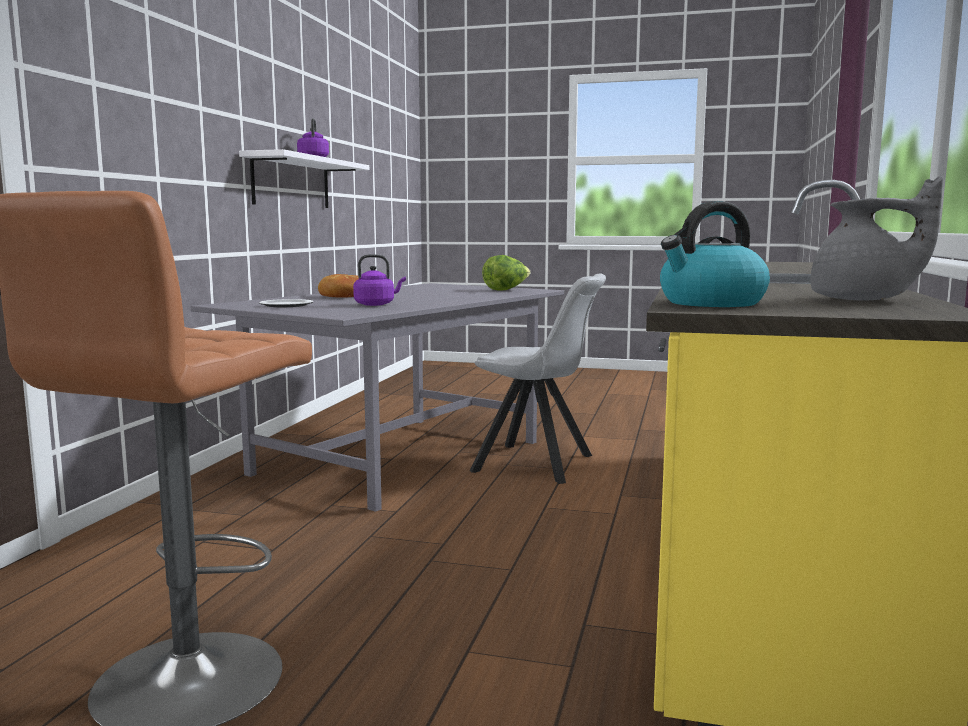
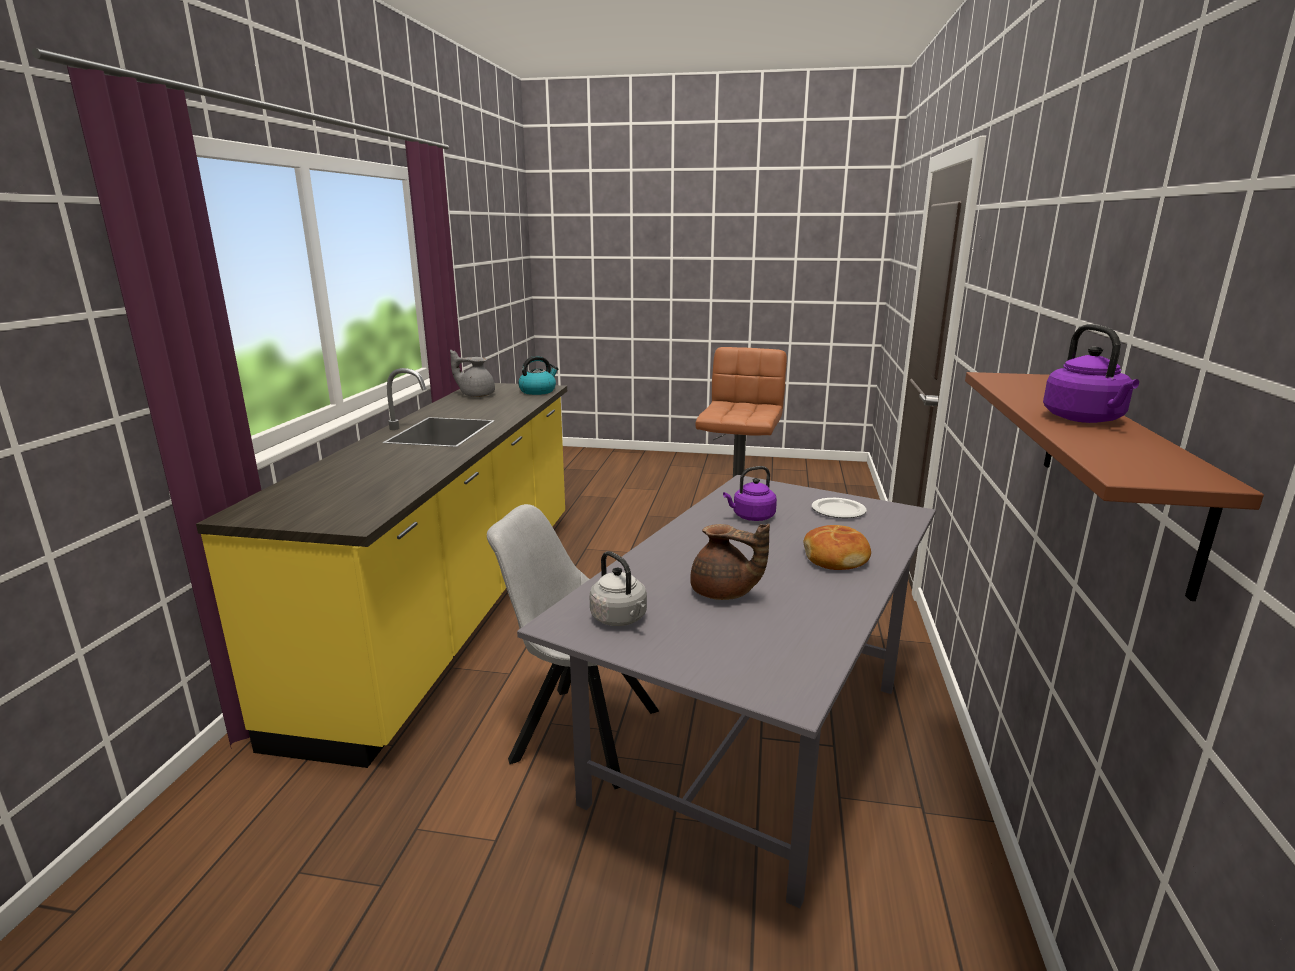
camera: 175 degrees right, 10 degrees up
white shelf [239,149,369,208] -> brown shelf [965,372,1264,601]
lettuce [482,255,531,291] -> grey kettle [589,551,647,626]
none -> brown teapot [690,524,770,600]

